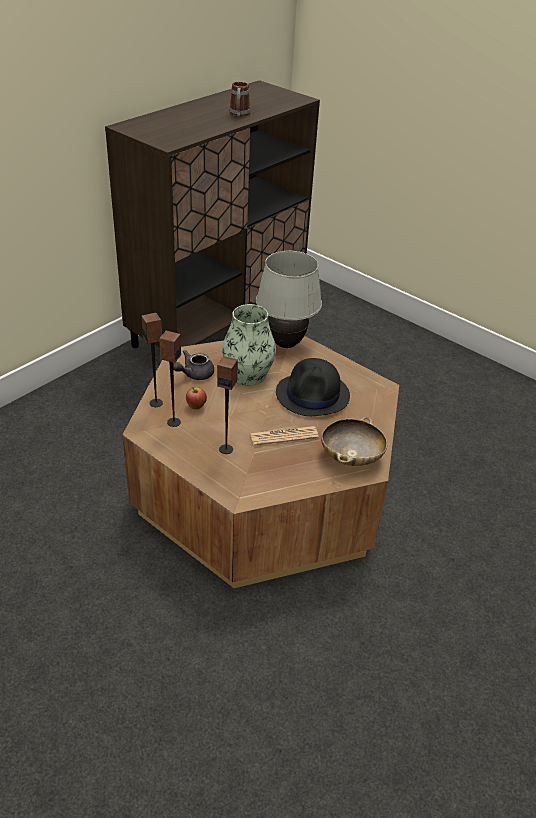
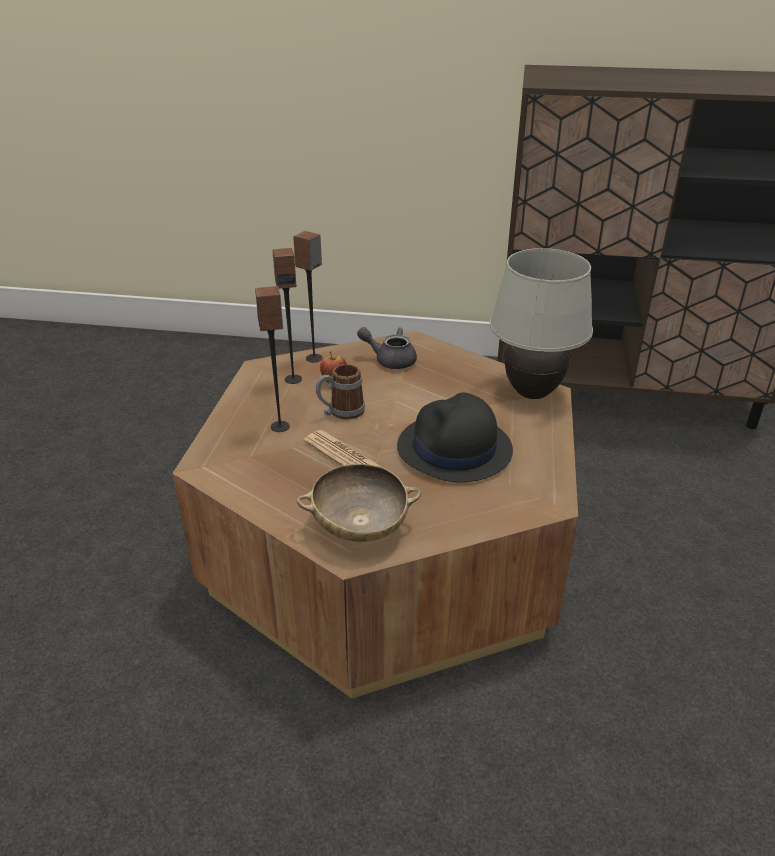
camera: 60 degrees right, 5 degrees down
vase [222,304,276,386] -> none
mug [229,82,250,117] -> mug moved to [316,364,365,420]

